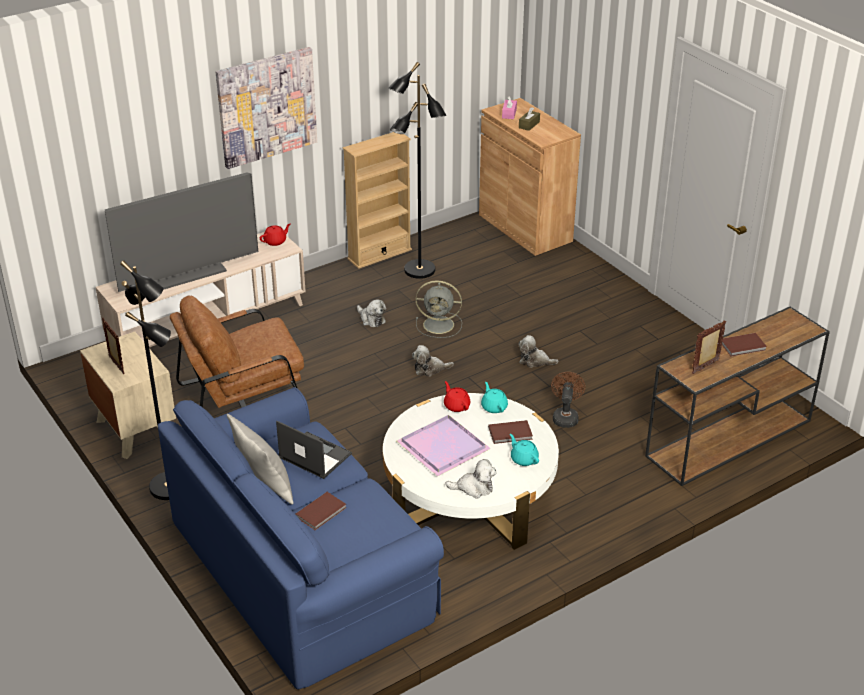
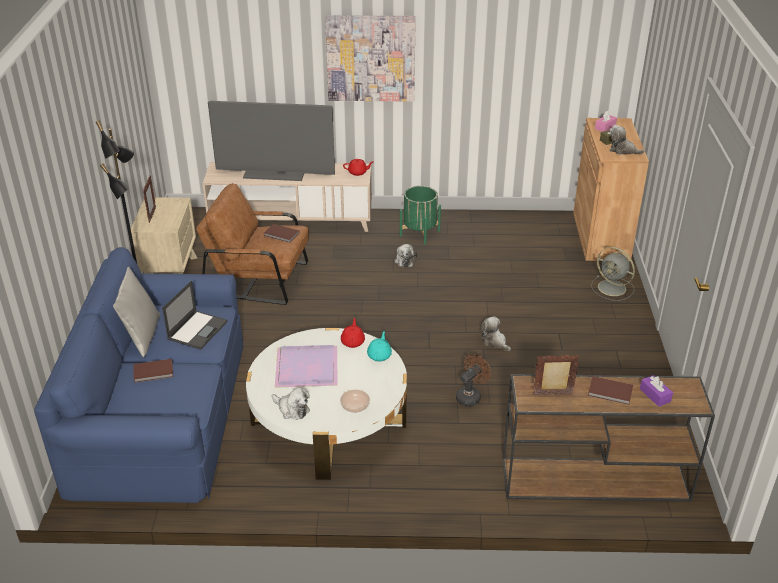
camera: 35 degrees right, 0 degrees up
laptop [276,421,352,479] -> laptop turned 45 degrees clockwise [162,281,228,350]
beige bookcase [342,132,412,269] -> none
black floor lamp [389,62,447,279] -> none
plush toy [412,345,454,376] -> plush toy moved to [609,127,645,155]
grey fan [416,280,462,338] -> grey fan moved to [591,247,635,301]
brown book [488,420,533,444] -> brown book moved to [264,224,300,243]
turquoise teapot [510,434,539,466] -> bowl [340,390,370,413]
none -> green planter [400,186,441,245]
none -> purple tissue box [640,375,673,407]

